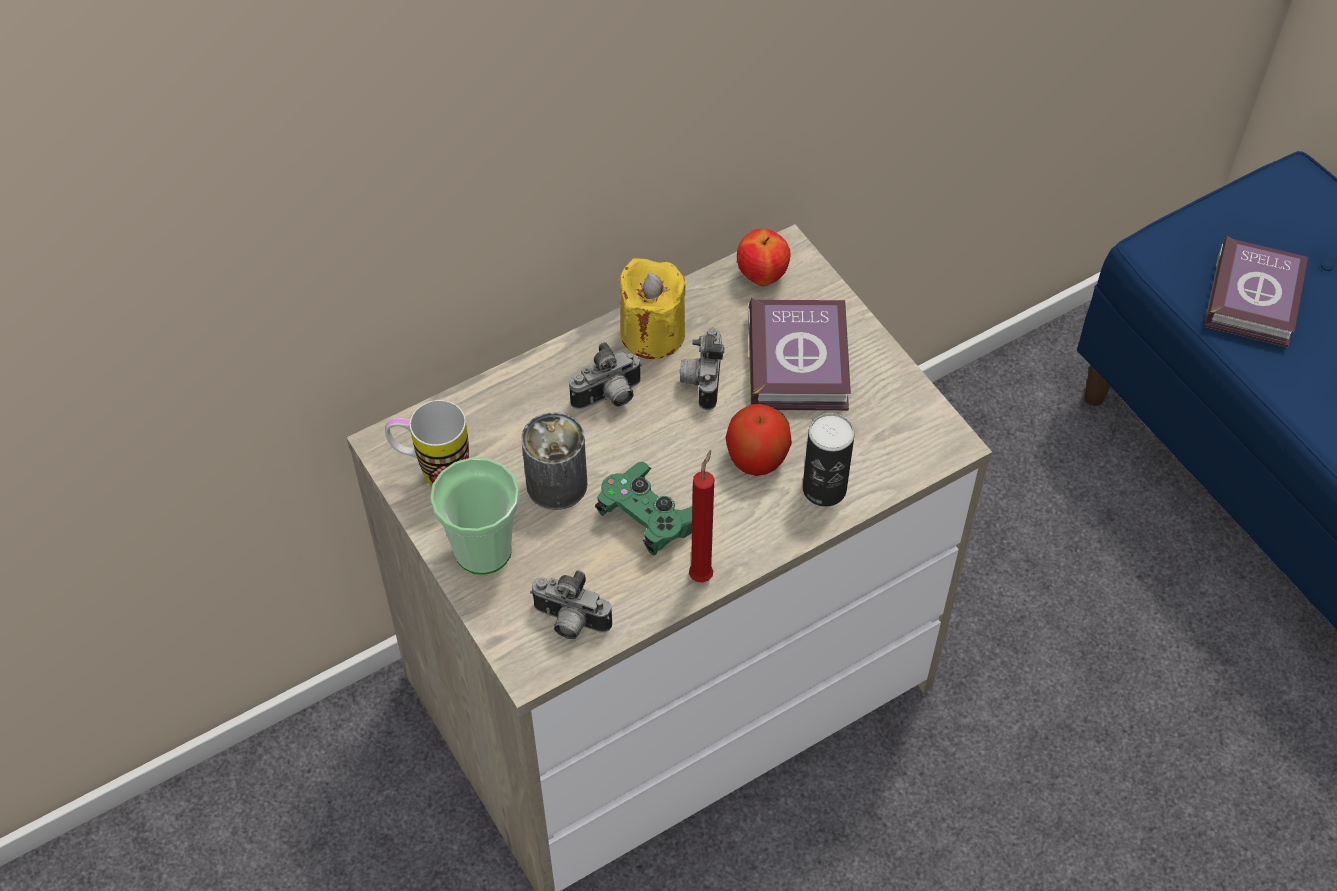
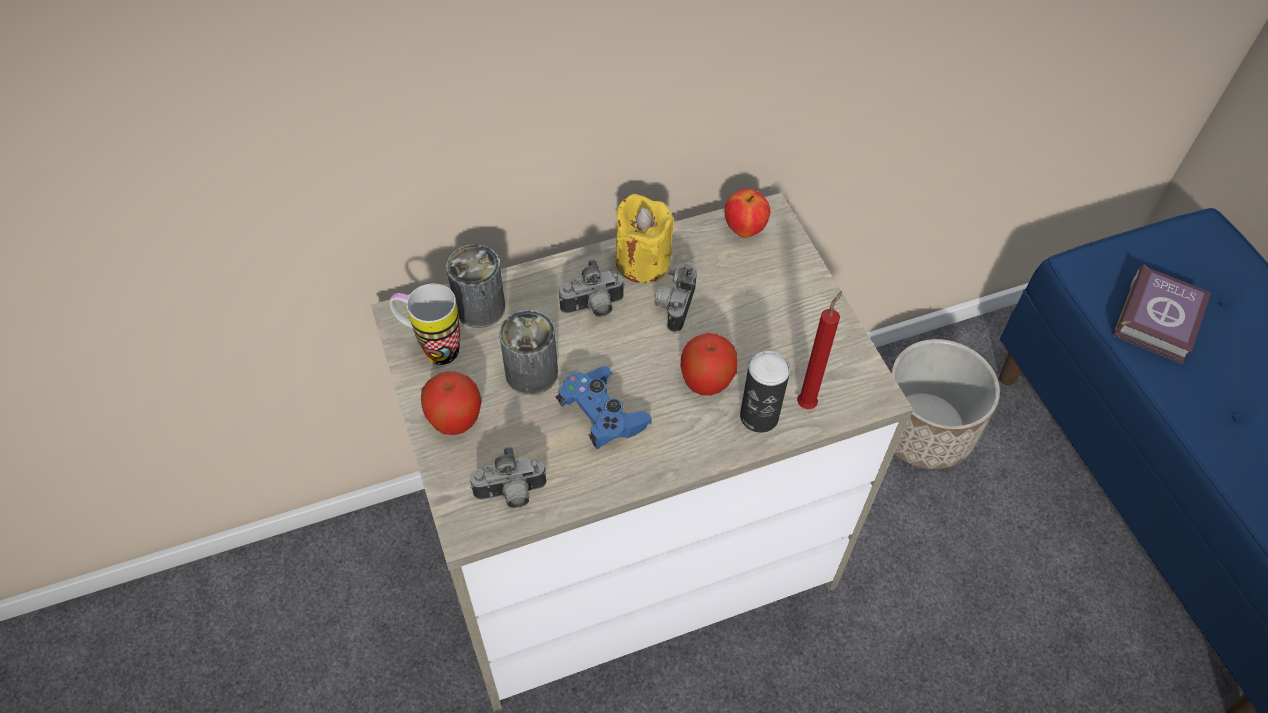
camera: 10 degrees right, 0 degrees up
cup [430,458,519,575] -> apple [421,371,482,435]
camera [530,570,612,639] -> camera turned 45 degrees counterclockwise [470,447,546,508]
green game controller [595,462,692,556] -> blue game controller [556,366,652,449]
red candle [689,450,714,583] -> red candle moved to [797,291,842,409]
book [748,297,851,411] -> none
none -> can [446,244,505,328]
none -> planter [891,339,1000,469]

